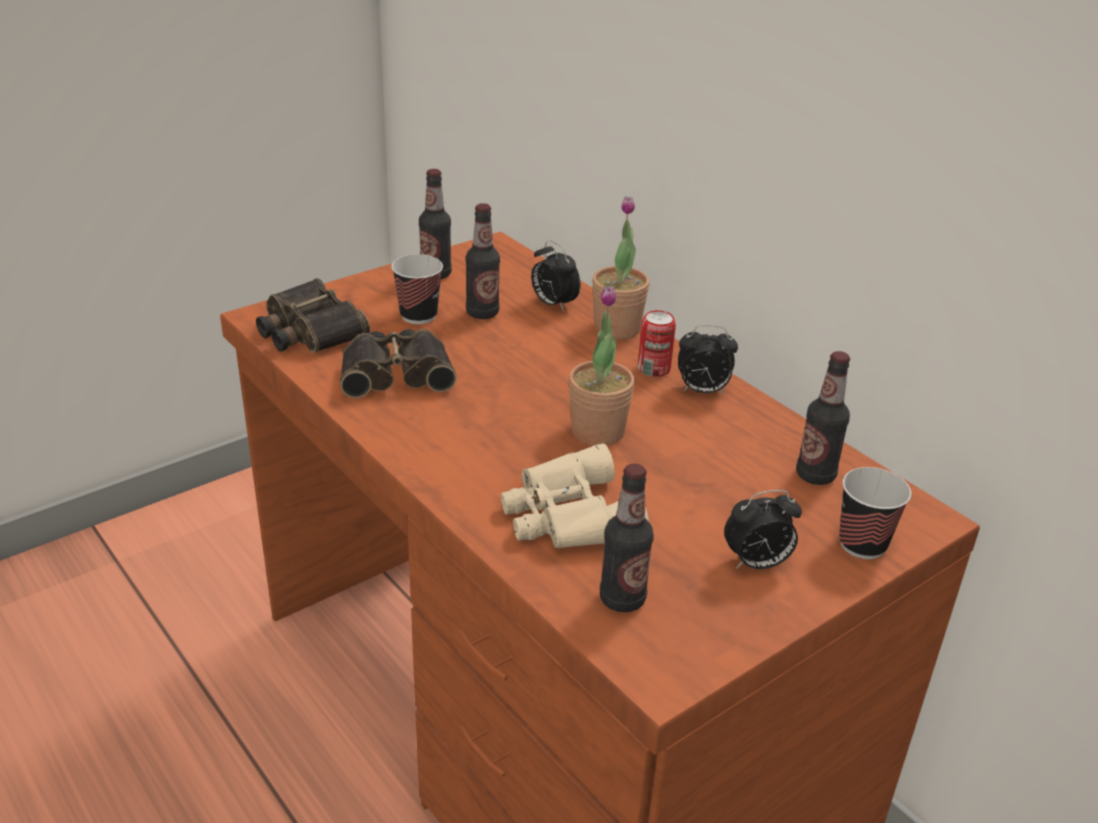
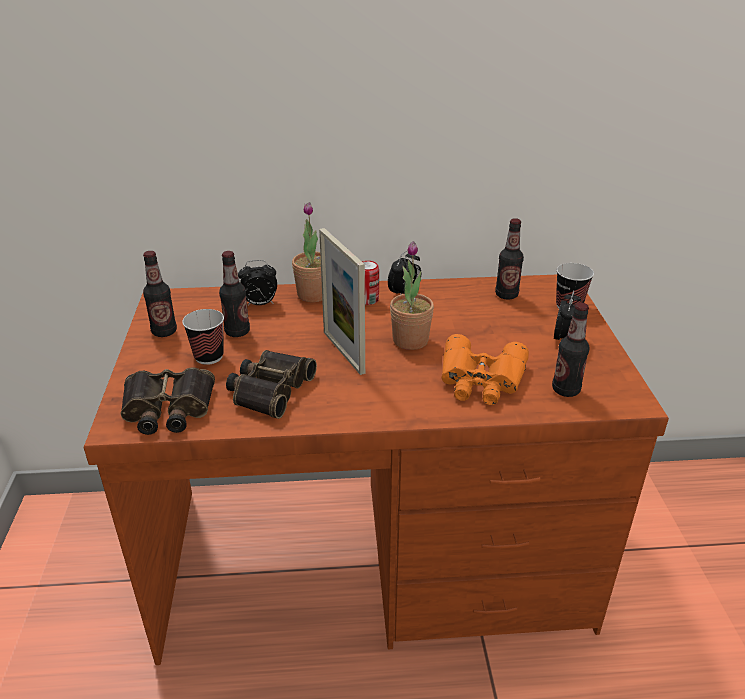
camera: 55 degrees left, 0 degrees up
beige binoculars [501,443,649,548] -> orange binoculars [442,334,529,405]
none -> picture frame [319,228,365,375]

